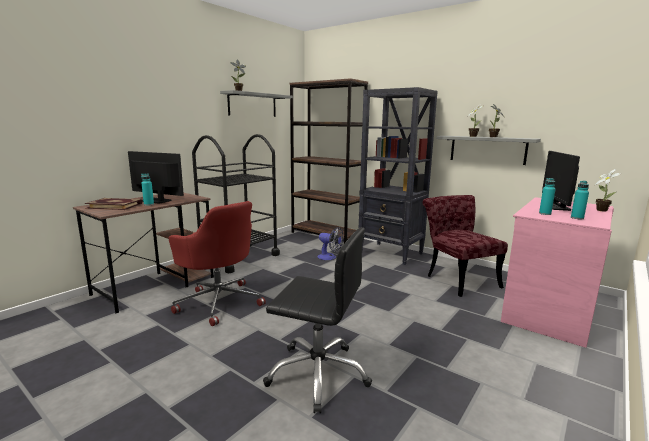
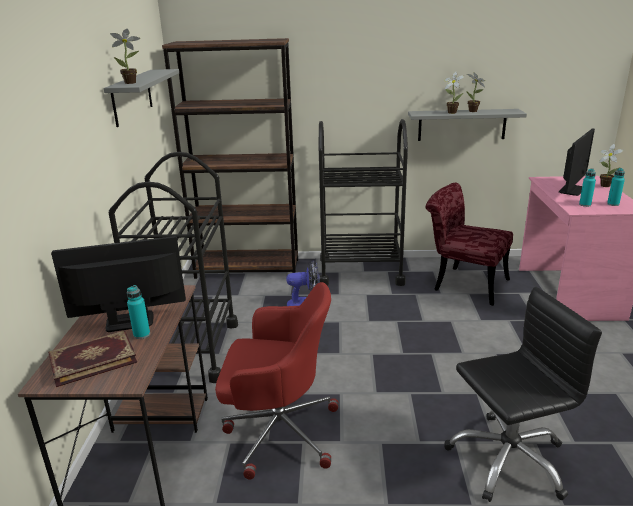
camera: 35 degrees left, 10 degrees up
black bookcase [359,87,438,265] -> black cart [319,119,408,286]
monitor [542,151,580,211] -> monitor turned 120 degrees counterclockwise [559,129,595,196]

